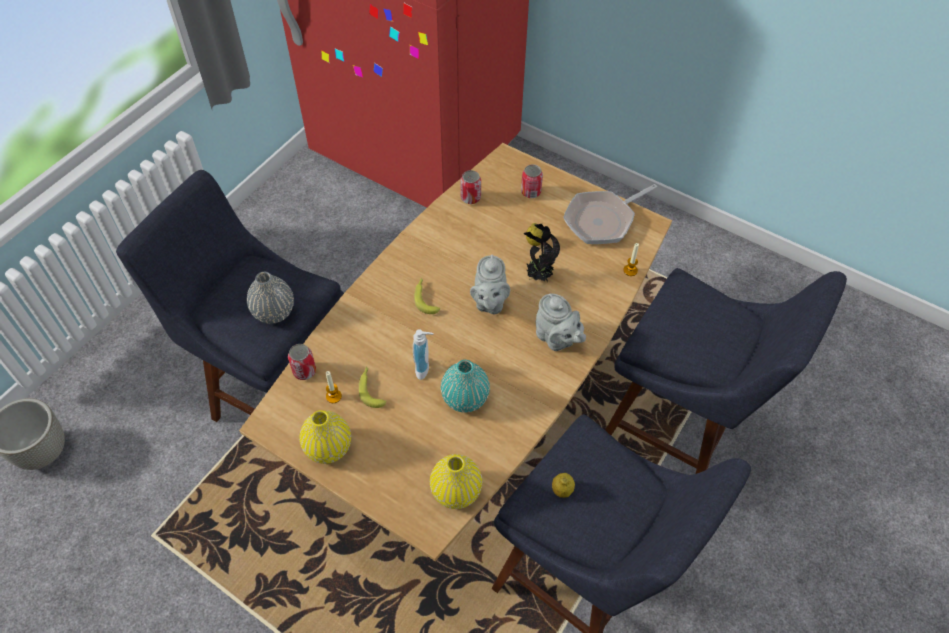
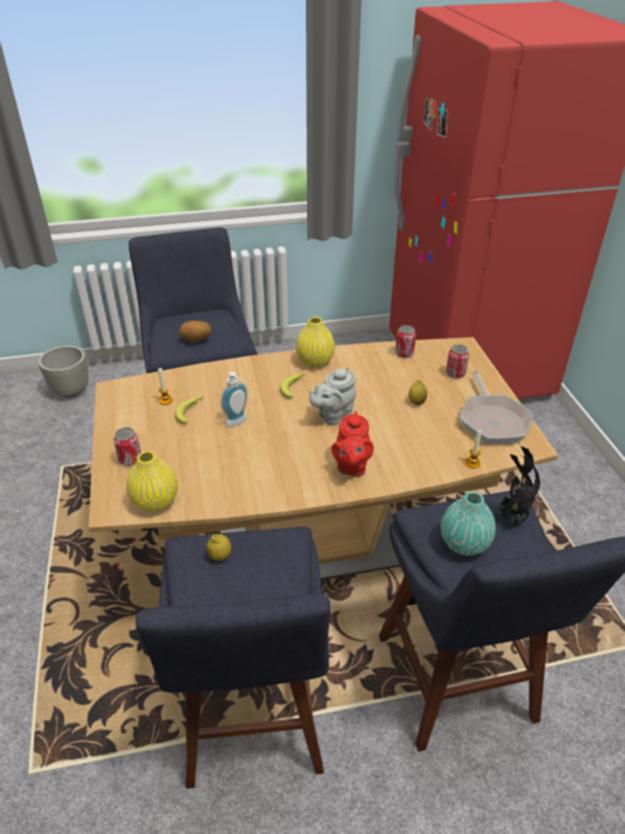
camera: 45 degrees right, 15 degrees down
grey vase [247,272,294,324] -> potato [180,320,211,342]
can [288,344,316,380] -> can moved to [113,427,141,466]
yellow vase [299,410,351,464] -> yellow vase moved to [296,317,335,367]
turquoise vase [441,360,490,413] -> turquoise vase moved to [441,492,496,556]
potted plant [524,224,560,282] -> potted plant moved to [498,446,540,525]
grey teapot [535,294,586,351] -> red teapot [331,411,374,477]
frying pan [563,184,657,244] -> frying pan turned 105 degrees counterclockwise [459,370,533,444]

